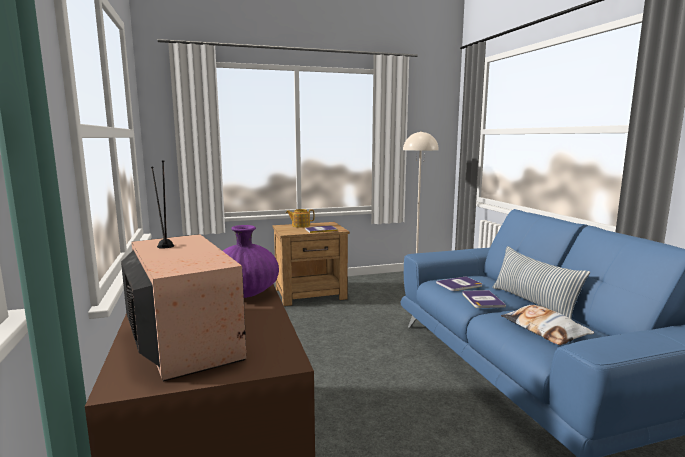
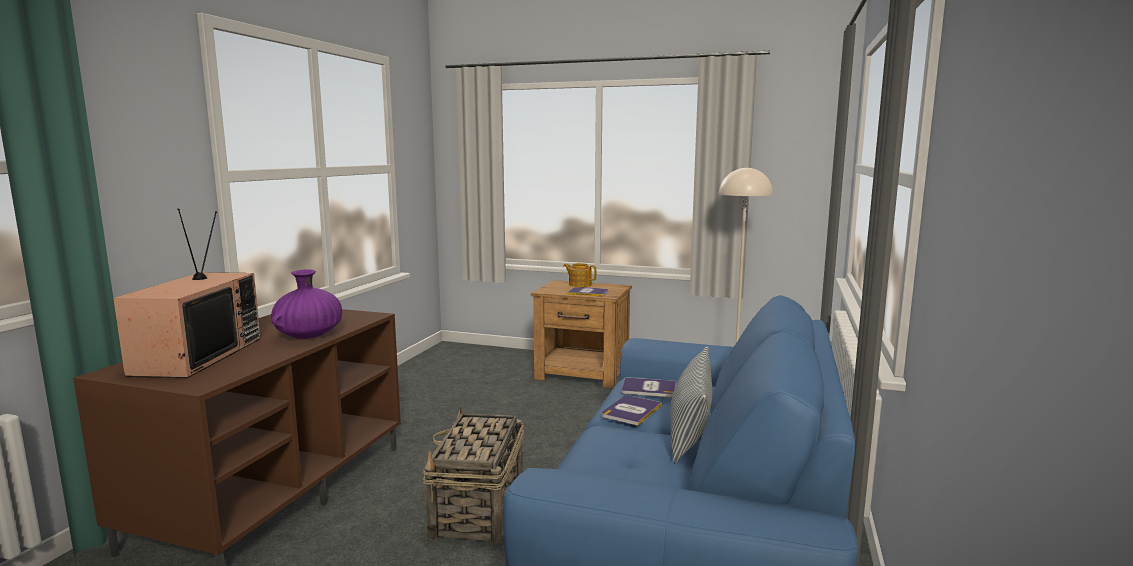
camera: 35 degrees right, 0 degrees up
pillow [501,305,594,345] -> none
none -> basket [423,406,524,544]

